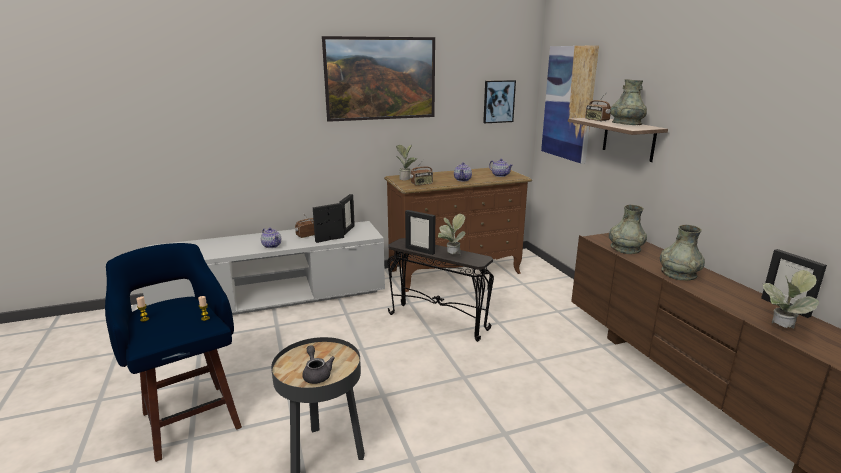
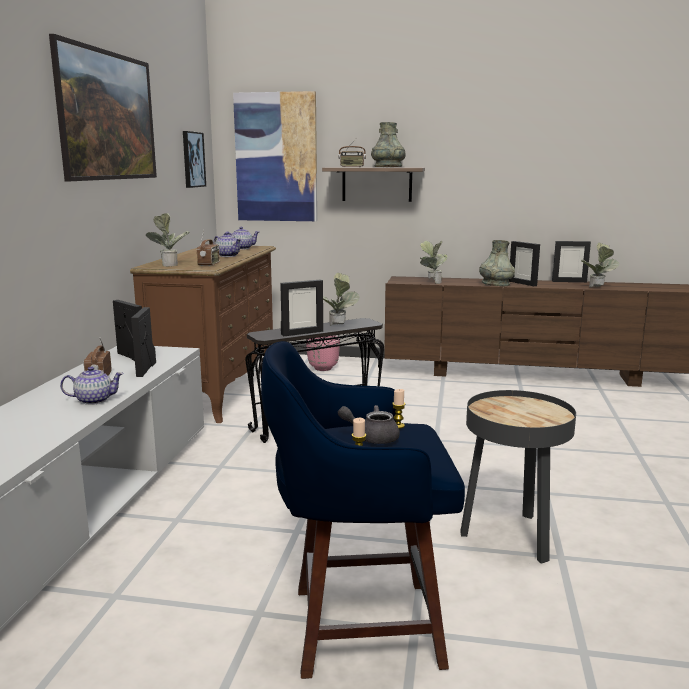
camera: 60 degrees left, 5 degrees down
grey teapot [302,345,335,384] -> grey teapot moved to [338,405,400,444]
grey vase [609,205,647,254] -> potted plant [420,241,448,284]
none -> pink planter [306,335,340,371]
none -> picture frame [509,241,540,286]

